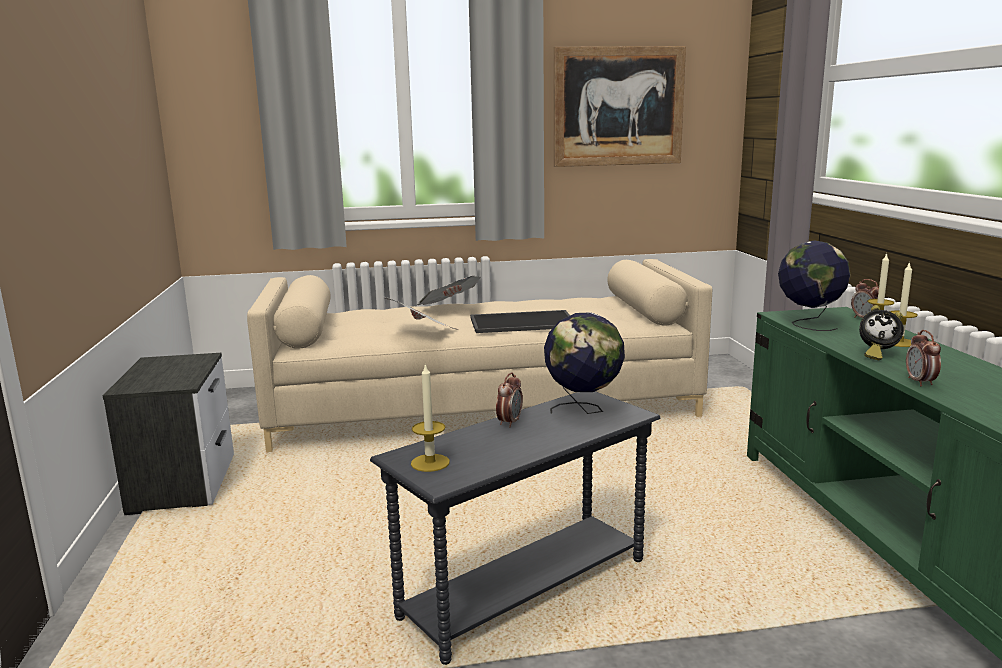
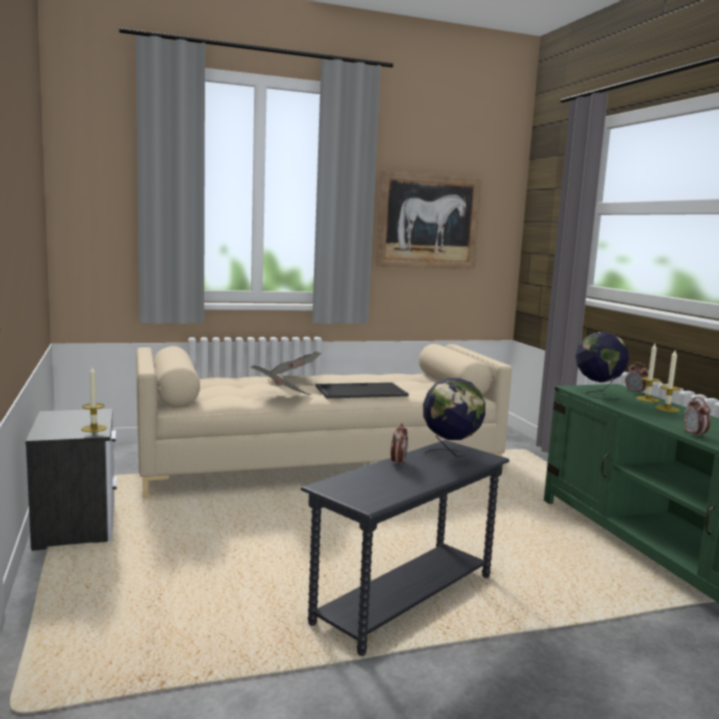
camera: 10 degrees left, 5 degrees down
candle [411,363,450,472] -> candle moved to [81,365,107,432]
alarm clock [859,305,904,360] -> none

